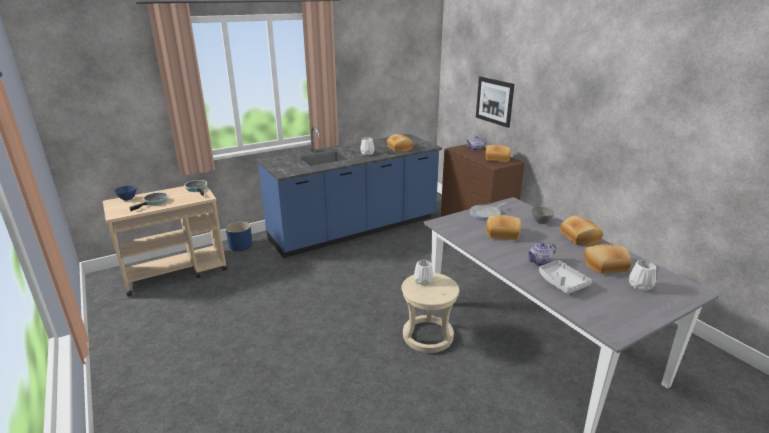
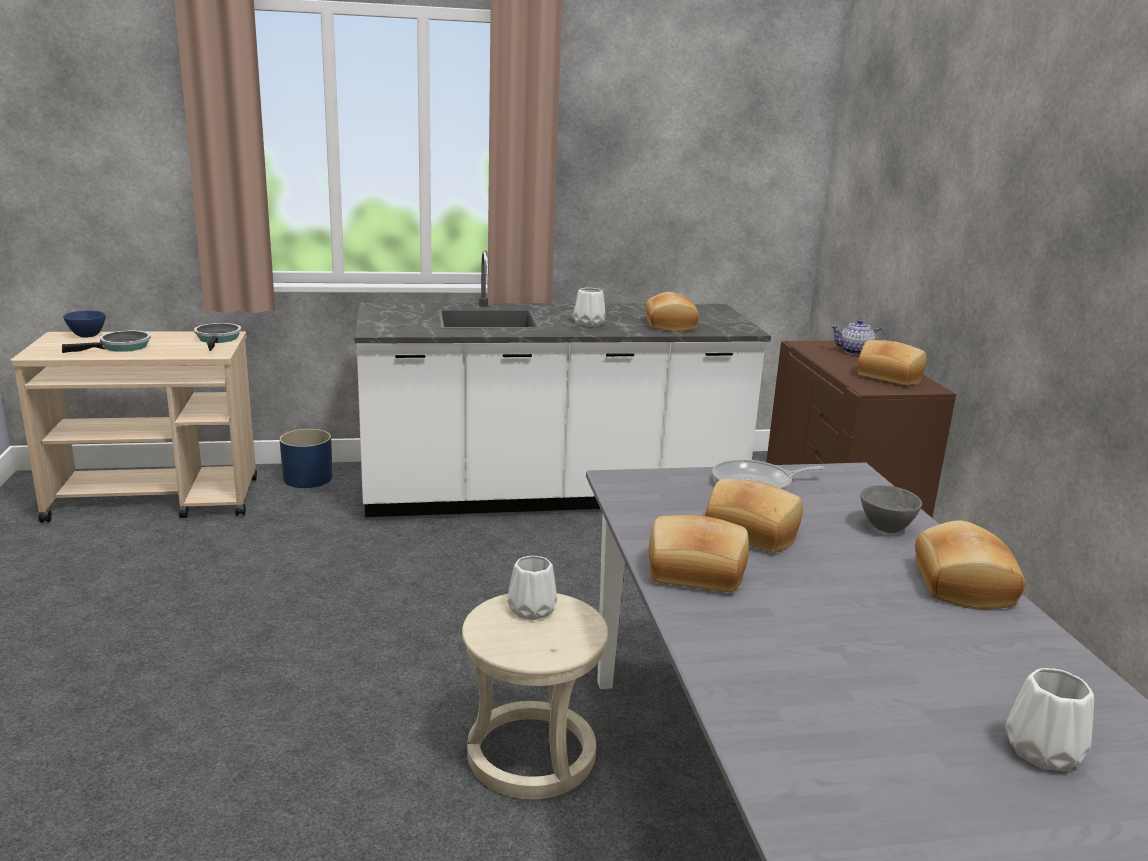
camera: 20 degrees right, 5 degrees down
blue counter [257,127,442,258] -> white counter [354,250,771,517]
picture [476,77,514,128] -> none
teapot [527,243,556,266] -> none
grey tray [539,260,592,294] -> none
bread [584,244,632,274] -> bread moved to [649,515,749,593]

